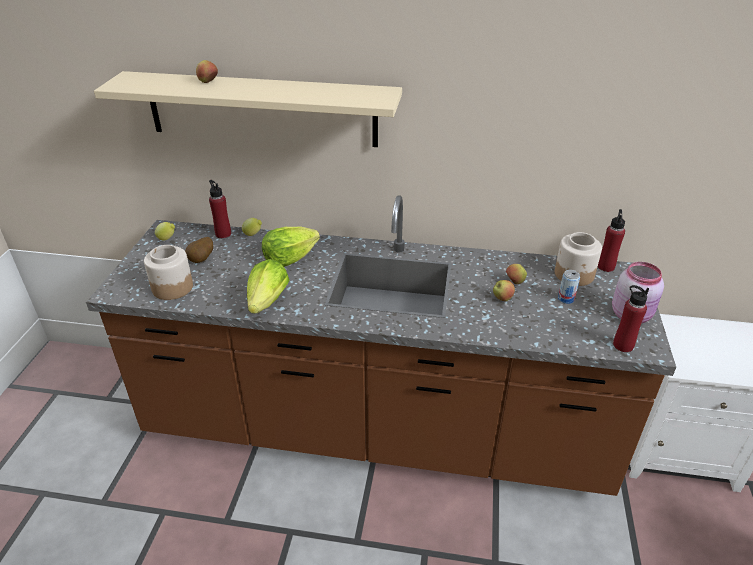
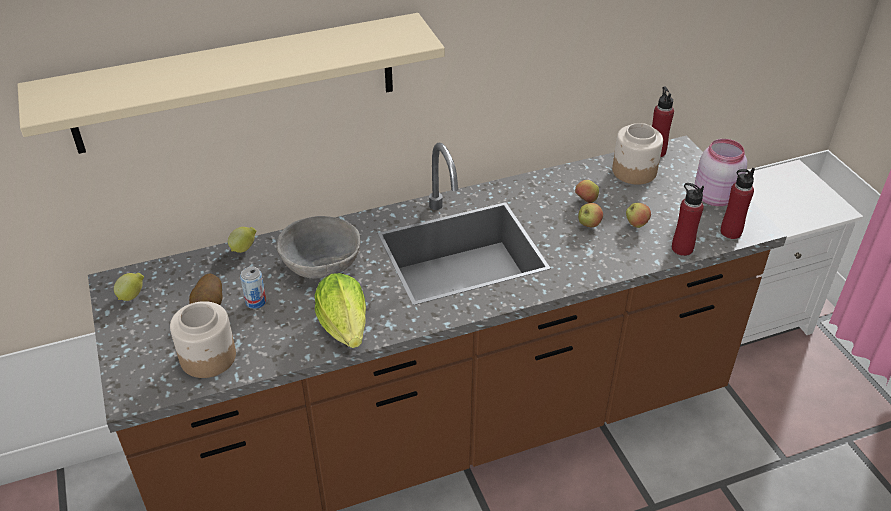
camera: 30 degrees left, 5 degrees up
apple [196,60,218,83] -> apple moved to [626,203,651,228]
red bottle [209,180,231,238] -> red bottle moved to [672,183,704,256]
lettuce [262,226,320,267] -> grey bowl [277,216,360,278]
can [558,270,580,304] -> can moved to [240,267,266,309]

